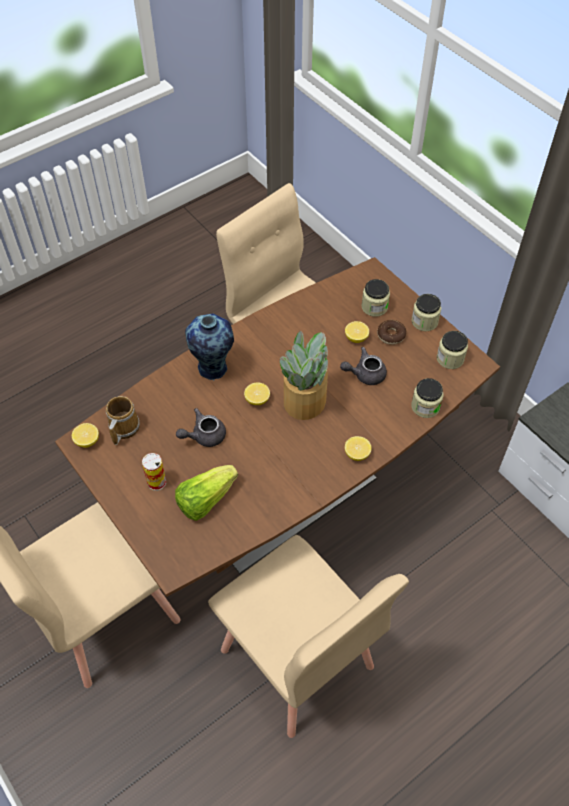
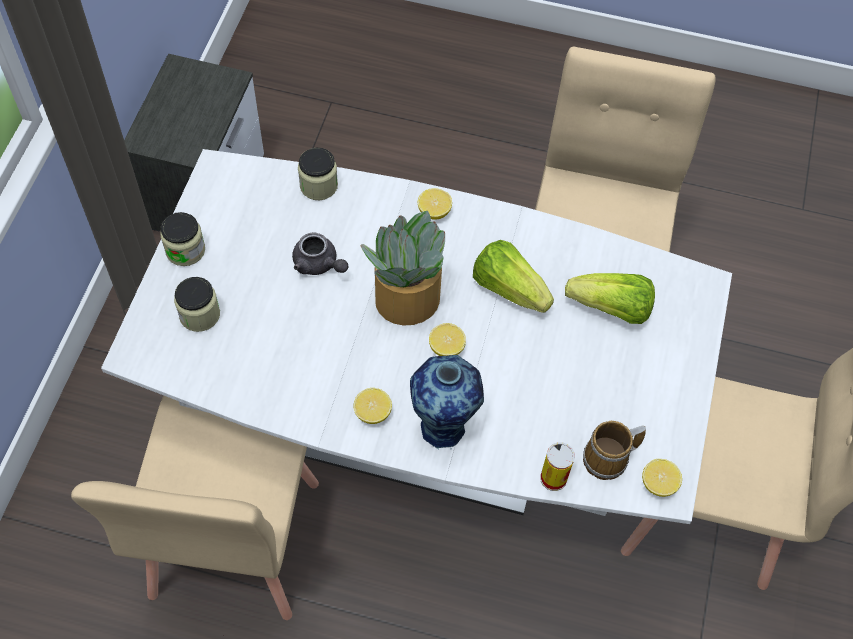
camera: 130 degrees left, 5 degrees up
brown dining table [55,257,500,597] -> white dining table [101,149,732,524]
can [142,453,166,491] -> can moved to [540,442,575,491]
grey teapot [176,408,226,447] -> none
lemon [345,321,369,343] -> lemon moved to [353,388,392,424]
donut [377,320,406,345] -> none
jar [437,331,468,369] -> none
none -> lettuce [473,240,554,313]

